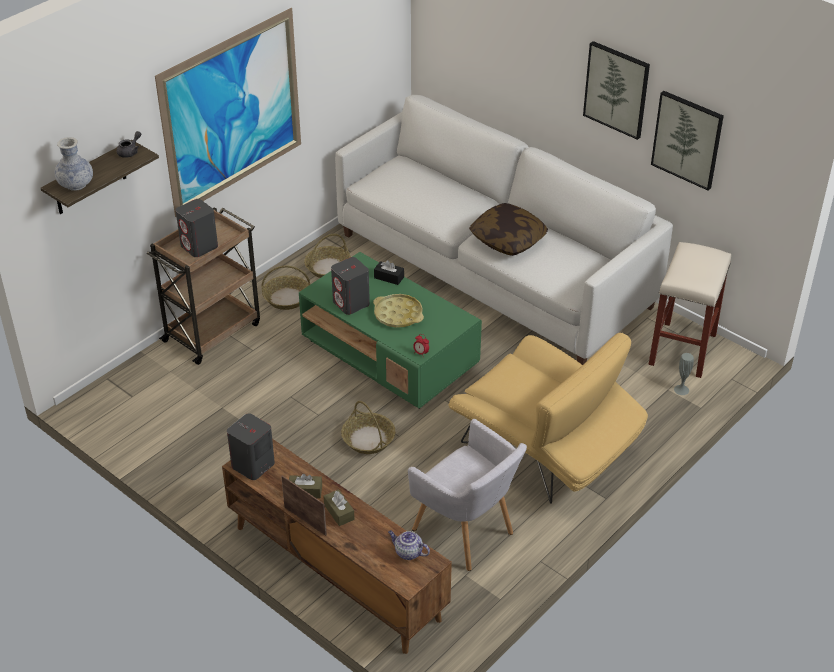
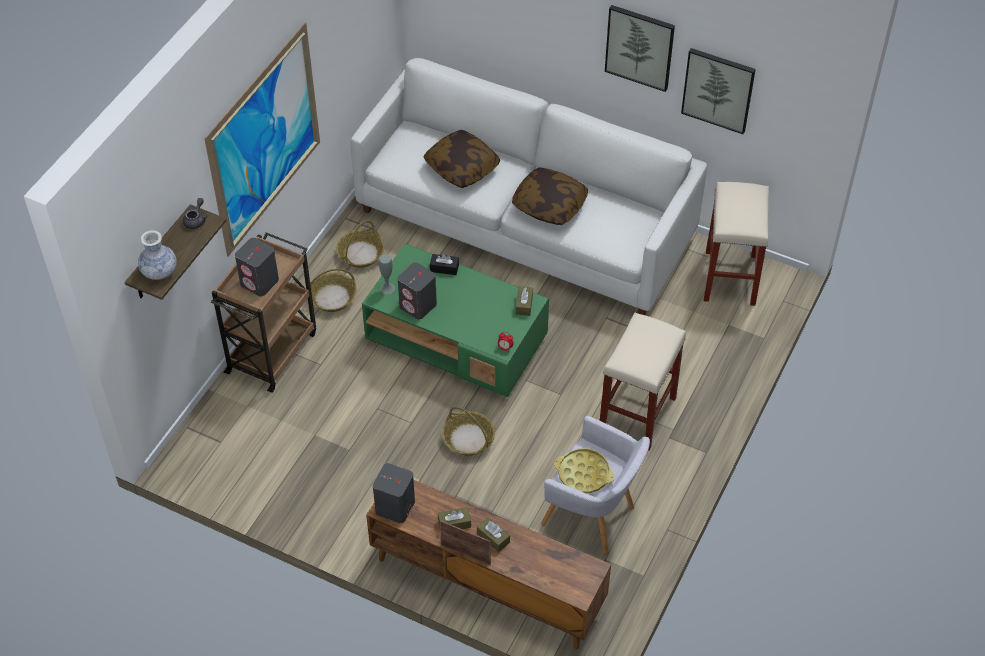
camera: 15 degrees left, 10 degrees up
yellow tray [373,294,424,328] -> yellow tray moved to [554,448,614,493]
teapot [388,530,430,560] -> none
yellow armchair [448,333,648,504] -> beige stool [600,313,686,450]
grey vase [674,353,694,395] -> grey vase moved to [379,255,395,294]
none -> pillow [423,130,501,188]
none -> brown tissue box [516,286,533,316]

